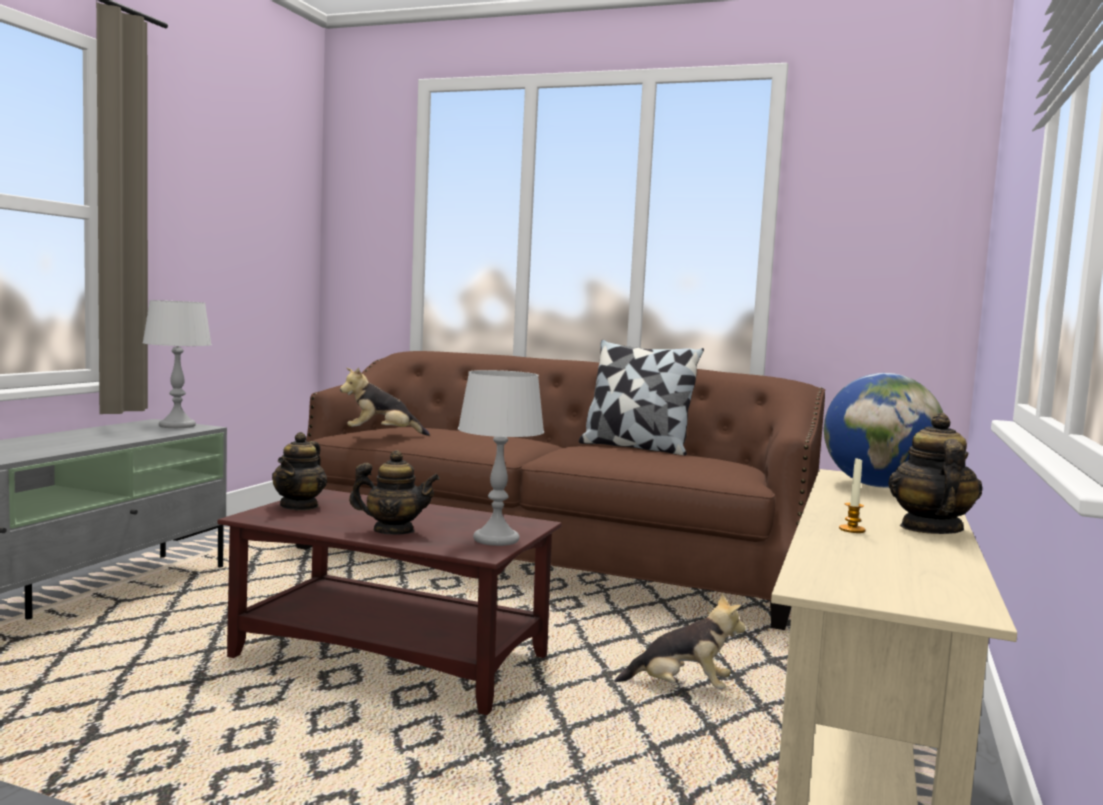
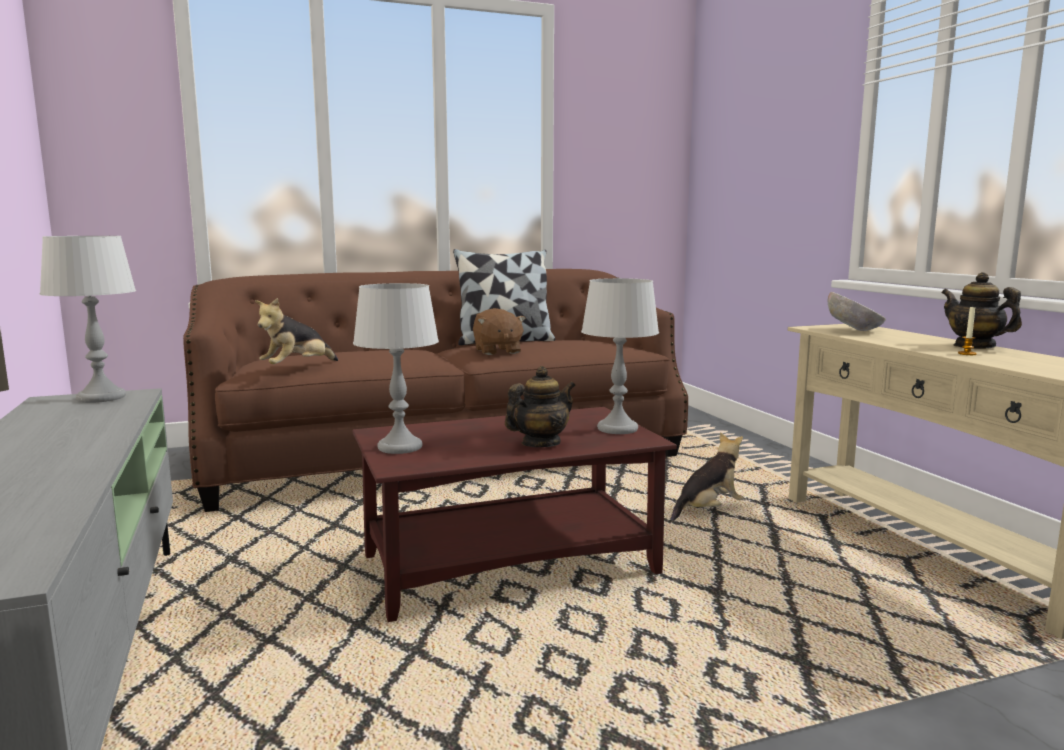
camera: 40 degrees left, 5 degrees up
teapot [272,432,327,511] -> grey table lamp [353,283,439,454]
globe [824,373,943,488] -> bowl [828,292,886,331]
none -> brown plush toy [473,308,526,355]

